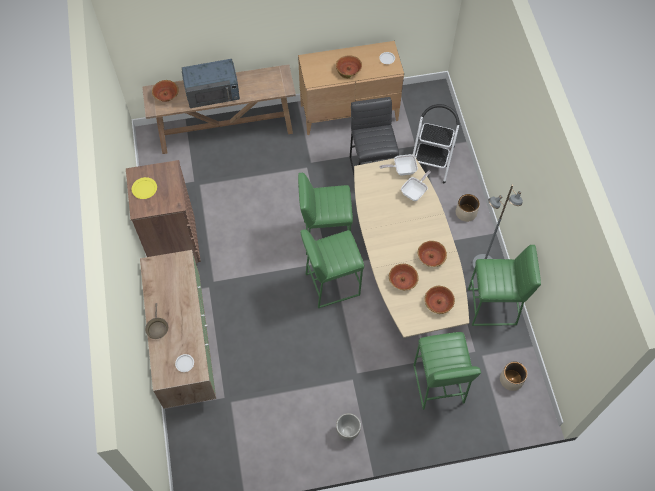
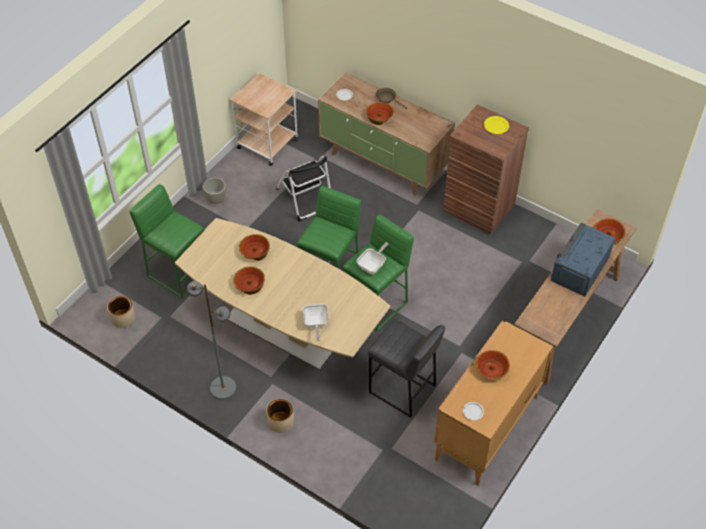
camera: 135 degrees right, 10 degrees down
frying pan [380,154,418,175] -> frying pan moved to [356,242,389,274]
step ladder [413,104,459,183] -> step ladder moved to [276,156,331,221]
bowl [424,286,455,314] -> bowl moved to [366,102,394,125]
green stool [468,245,541,326] -> none
none -> beige cart [230,73,298,166]

